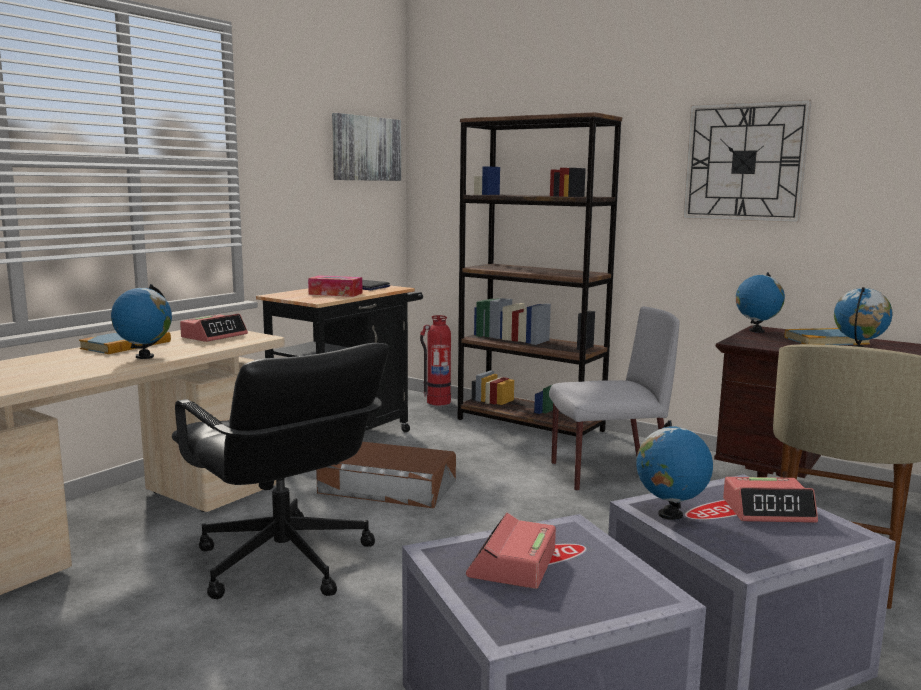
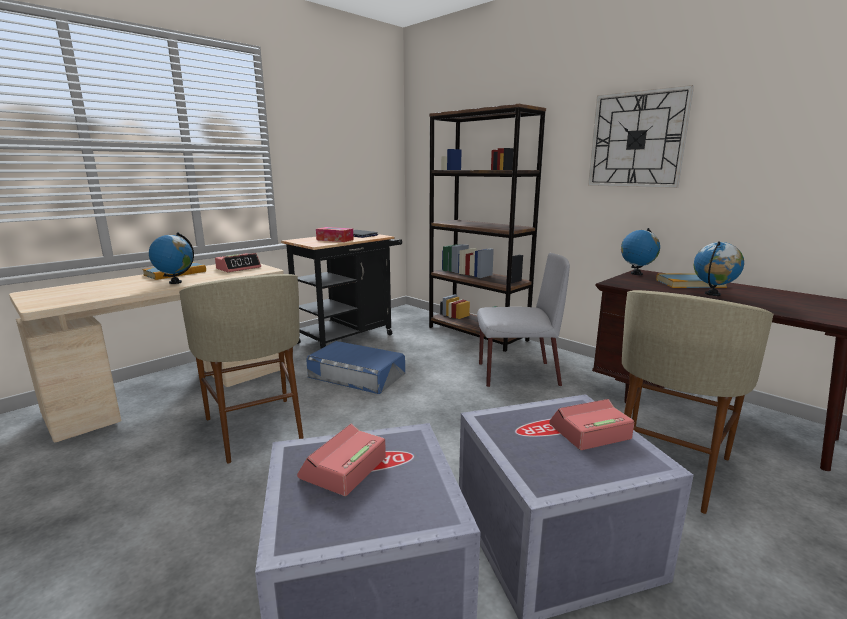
camera: 10 degrees right, 5 degrees up
black office chair [172,343,389,599] -> beige stool [179,274,304,464]
brown storage box [316,442,456,508] -> blue storage box [306,341,405,394]
picture [332,113,401,181] -> none
fire extinguisher [420,315,451,405] -> none
globe [636,420,713,520] -> none
alarm clock [723,477,818,523] -> alarm clock turned 150 degrees clockwise [549,399,634,450]

